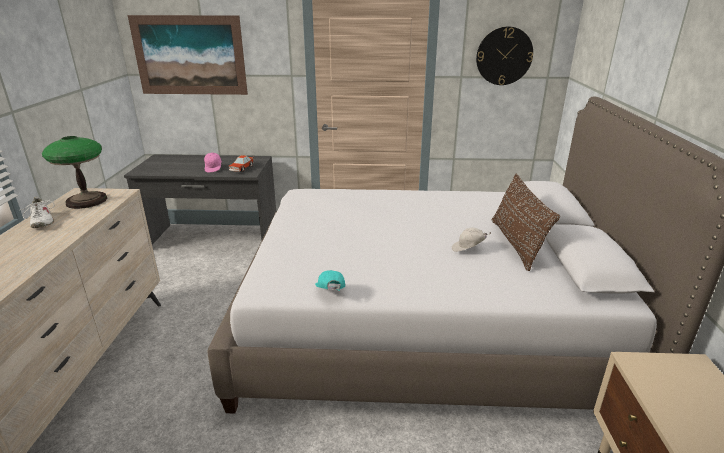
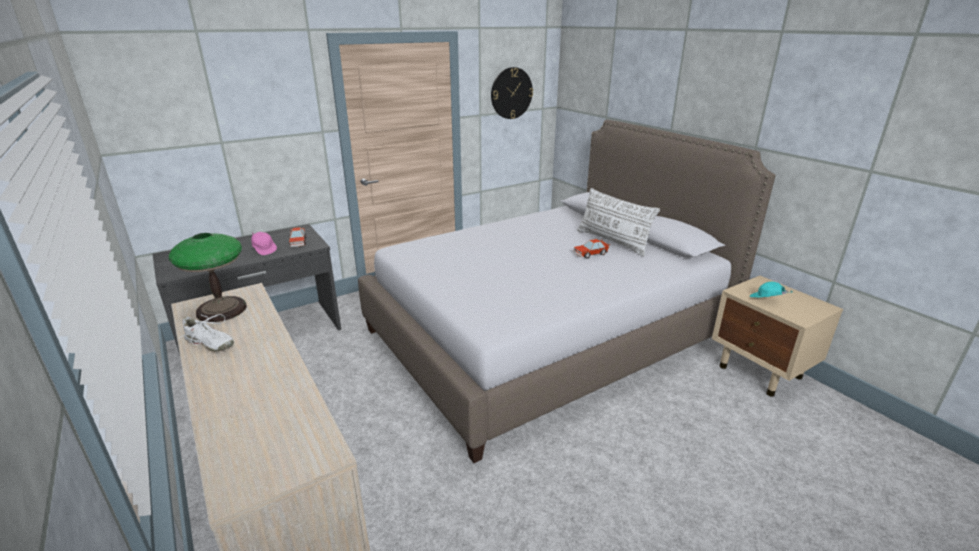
camera: 35 degrees left, 0 degrees up
picture [128,15,248,95] -> none
turquoise cap [315,270,345,291] -> turquoise cap moved to [750,282,792,297]
white cap [452,228,491,252] -> toy car [573,239,610,259]
brown pillow [492,174,560,271] -> white pillow [577,188,660,256]

